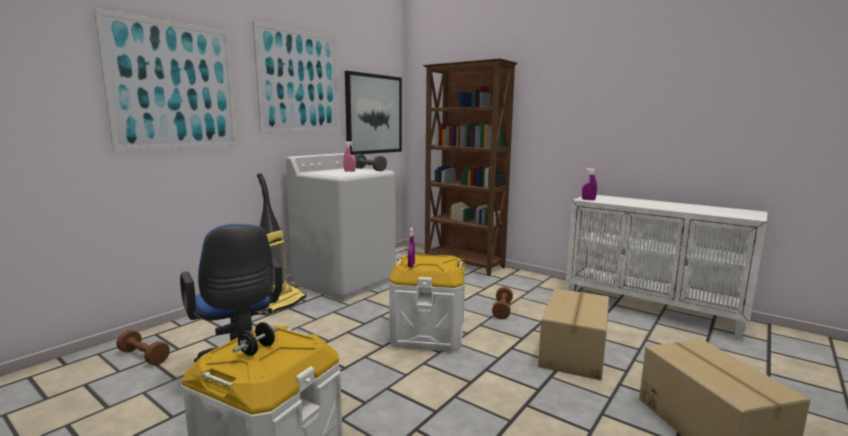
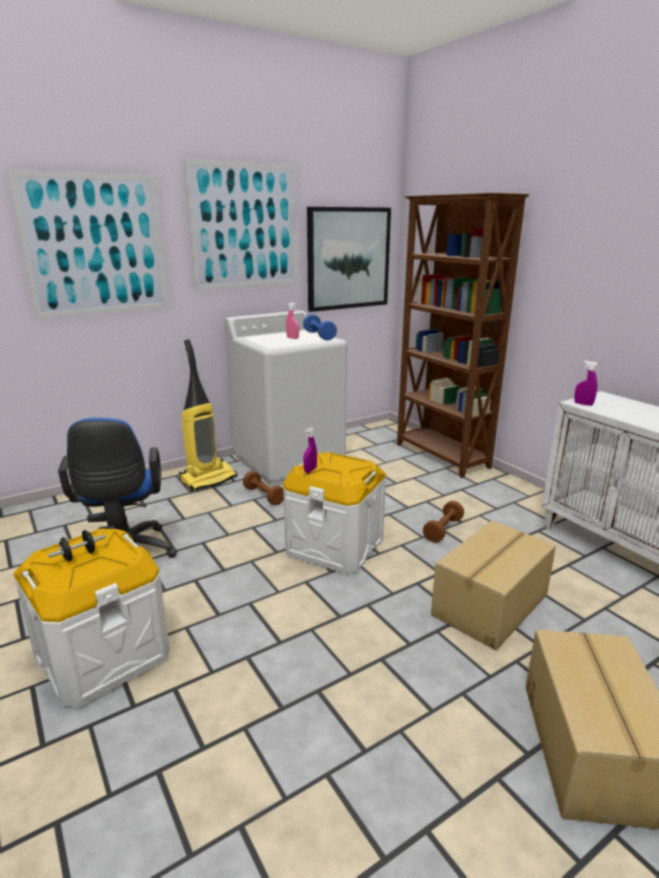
camera: 20 degrees right, 10 degrees up
brown dumbbell [116,330,170,365] -> brown dumbbell moved to [243,471,284,505]
grey dumbbell [354,154,387,171] -> blue dumbbell [303,314,337,340]

